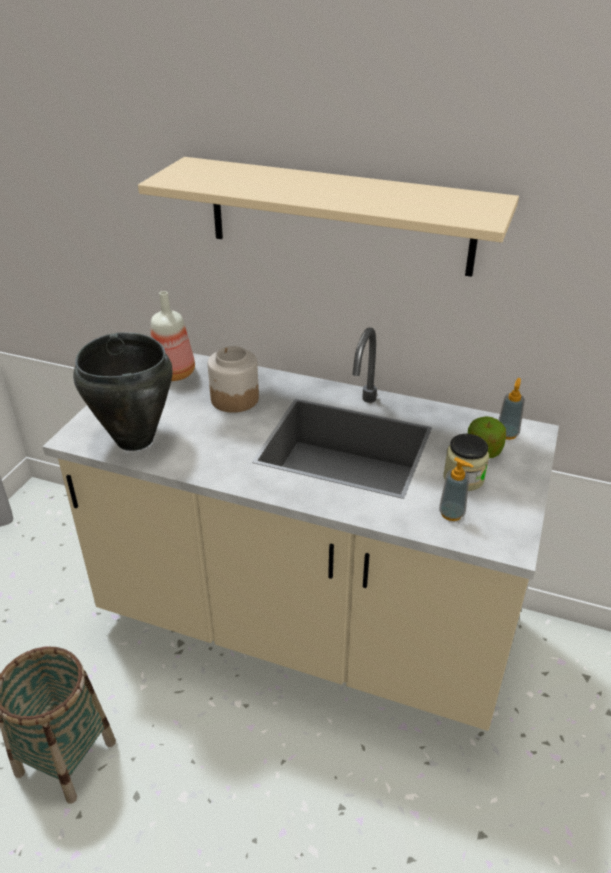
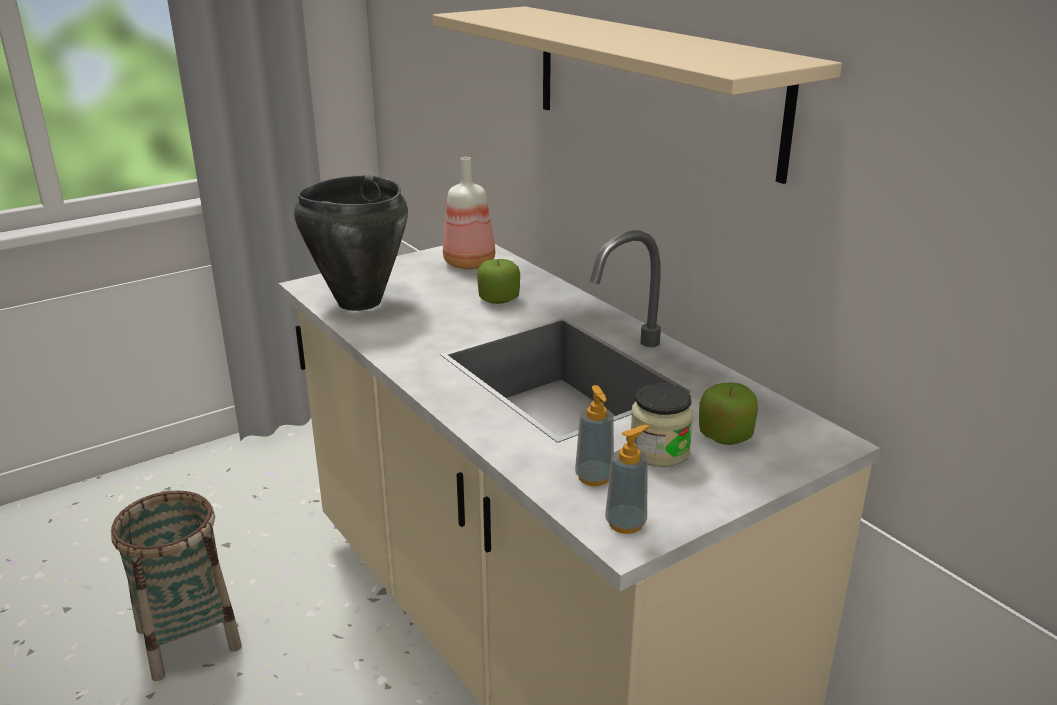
camera: 35 degrees right, 10 degrees down
jar [208,346,259,413] -> apple [477,259,520,304]
soap dispenser [499,378,525,440] -> soap dispenser moved to [605,425,650,534]

